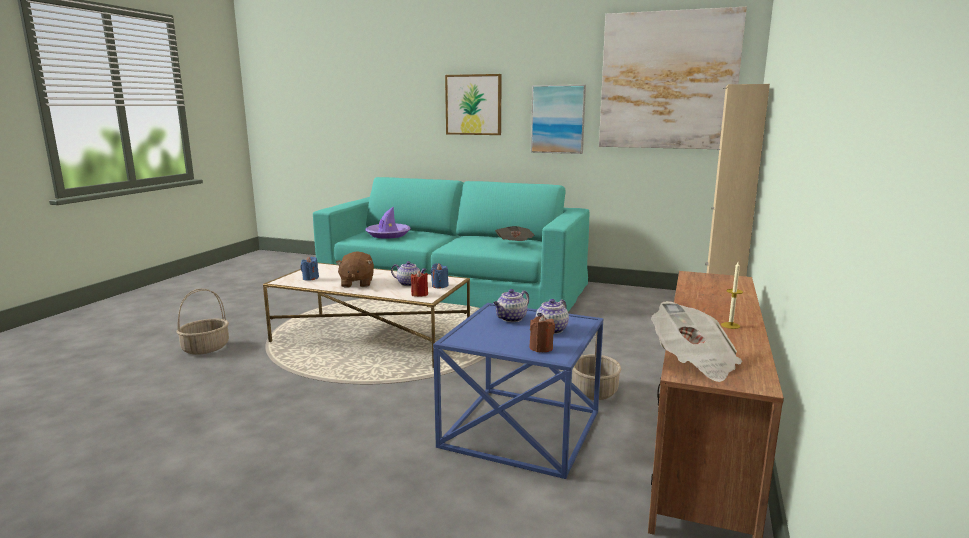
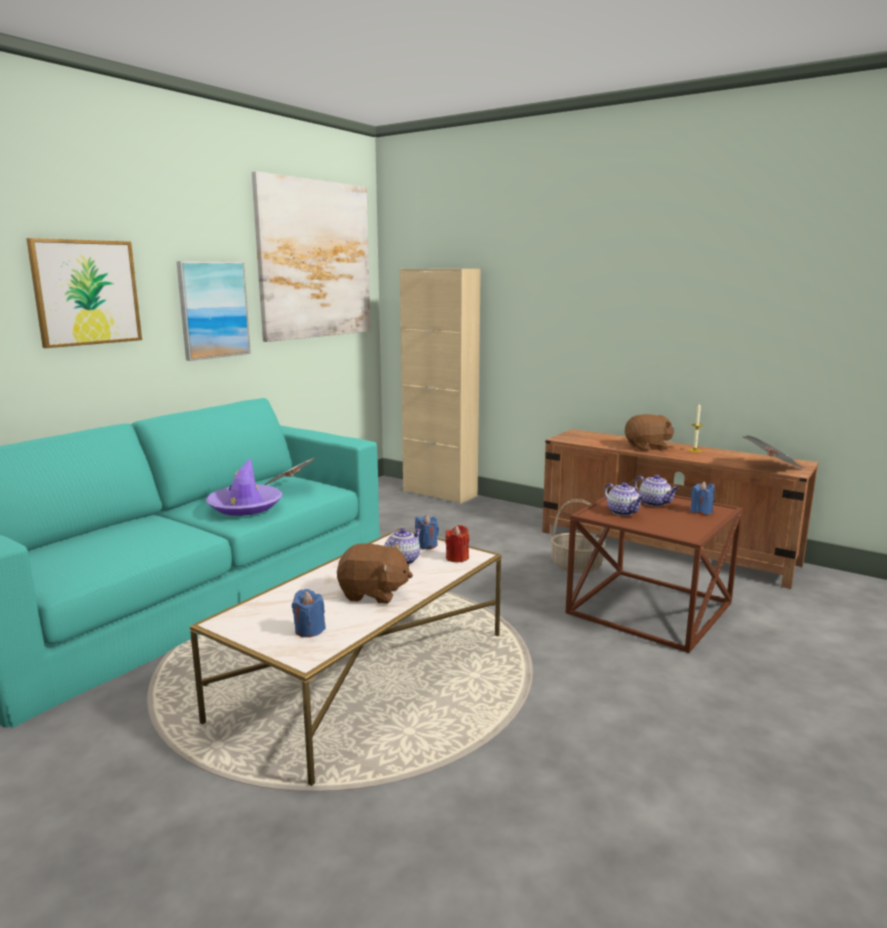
camera: 75 degrees left, 0 degrees up
basket [176,288,229,355] -> none
purple hat [365,207,411,239] -> purple hat moved to [206,458,283,516]
blue side table [433,303,603,479] -> brown side table [566,488,743,653]
brown candle [529,315,555,352] -> blue candle [690,481,715,514]
none -> brown plush toy [625,414,674,451]

